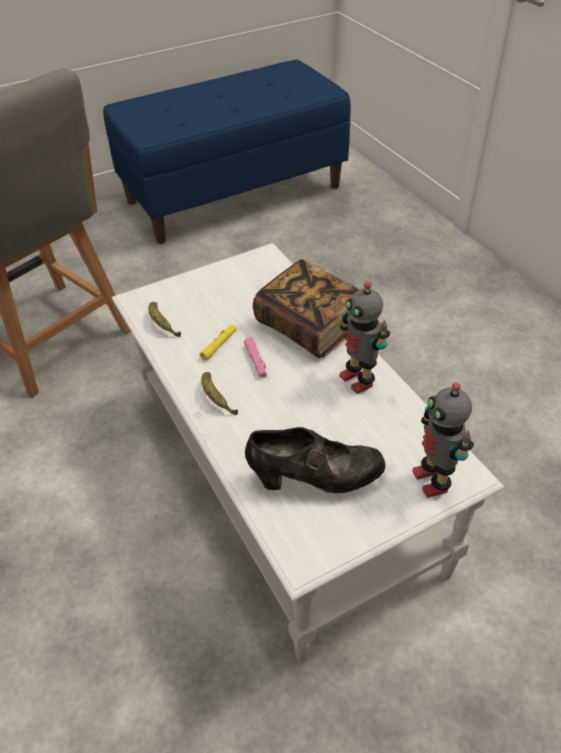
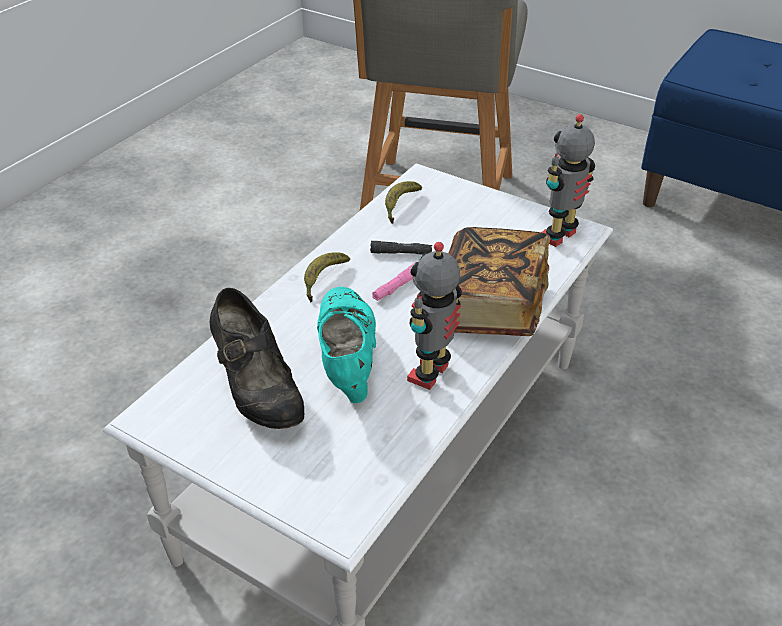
camera: 60 degrees right, 5 degrees down
yellow flashlight [200,325,237,361] -> black flashlight [370,241,432,254]
toy robot [413,383,474,498] -> toy robot moved to [541,114,595,247]
none -> turquoise shoe [317,287,376,403]

